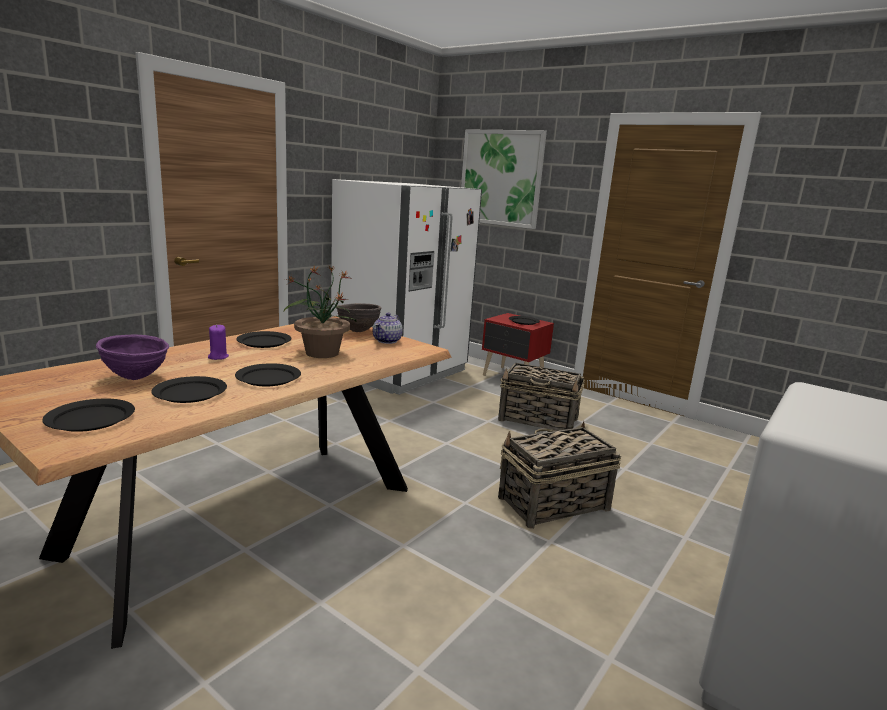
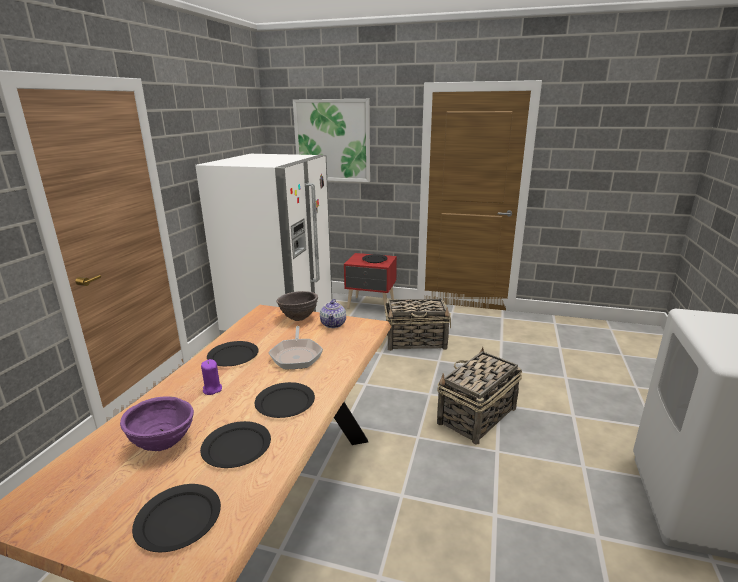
camera: 20 degrees left, 5 degrees up
potted plant [284,266,357,358] -> frying pan [268,326,323,369]

